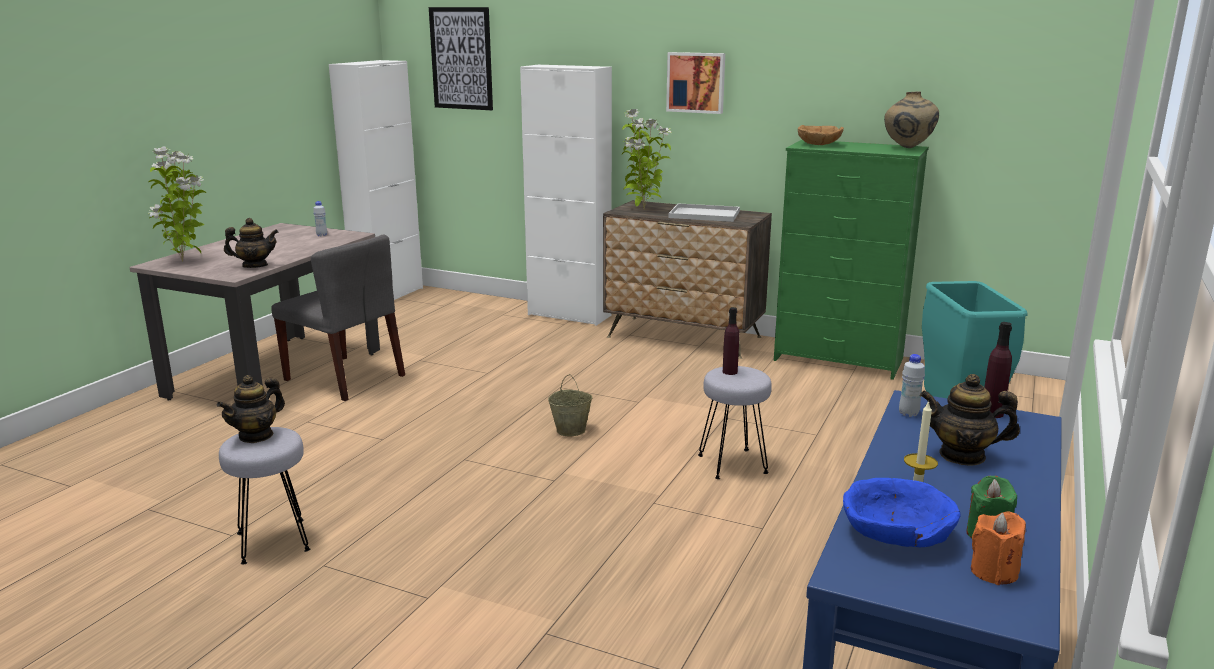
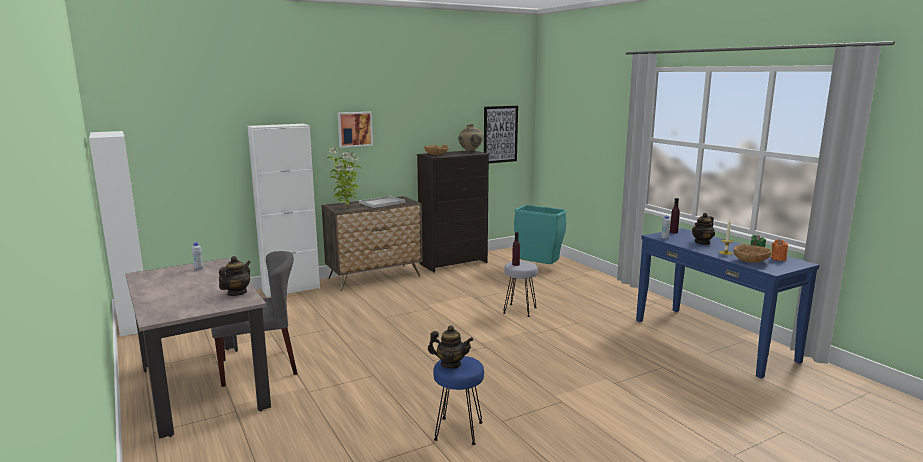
camera: 55 degrees left, 5 degrees down
potted plant [148,146,206,262] -> none
teapot [217,375,285,443] -> teapot turned 60 degrees counterclockwise [428,325,473,369]
grey stool [219,427,310,564] -> blue stool [433,356,484,445]
picture [429,7,493,110] -> picture moved to [484,106,518,163]
beige bucket [548,374,593,437] -> none
green dresser [774,140,929,380] -> black dresser [417,150,490,273]
blue bowl [843,478,961,547] -> brown bowl [734,244,771,263]

